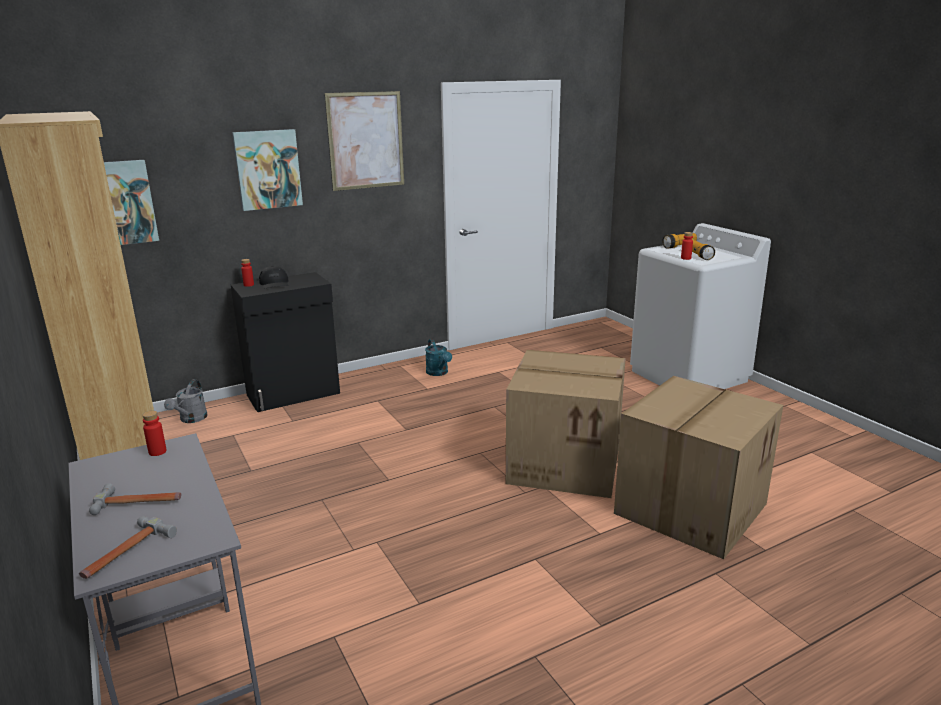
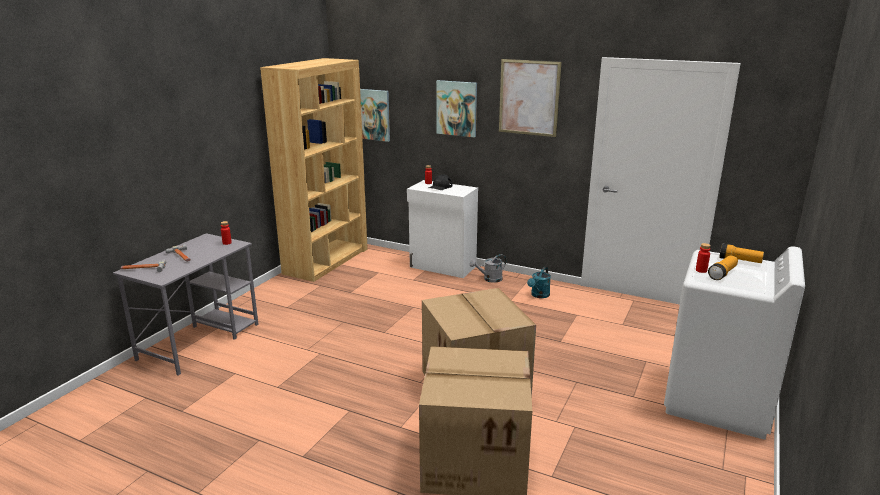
camera: 55 degrees right, 0 degrees up
grey watering can [164,380,208,423] -> grey watering can moved to [470,254,506,283]
black cabinet [231,272,340,412] -> white cabinet [407,180,478,278]

